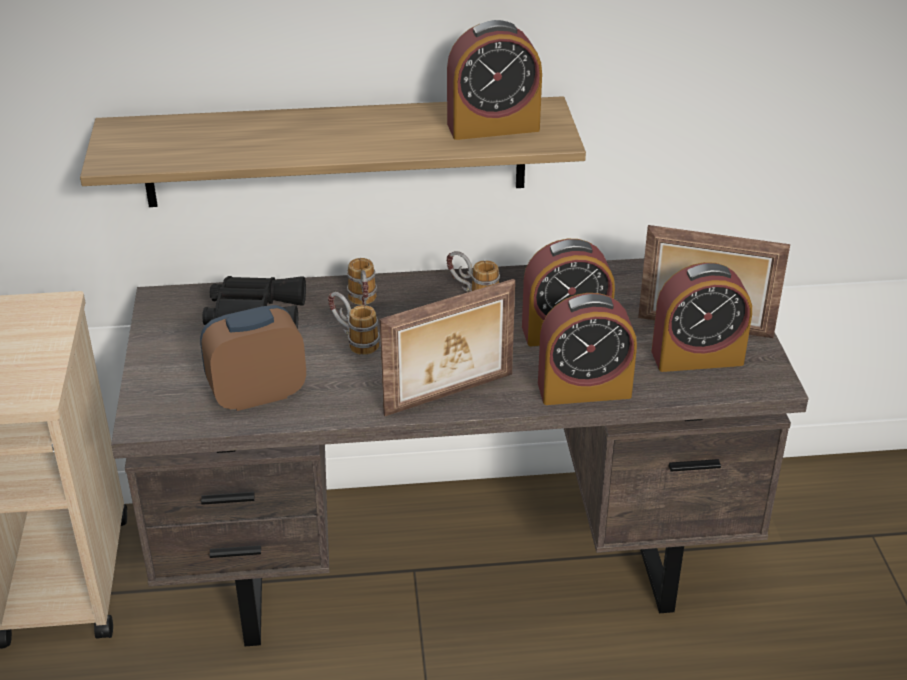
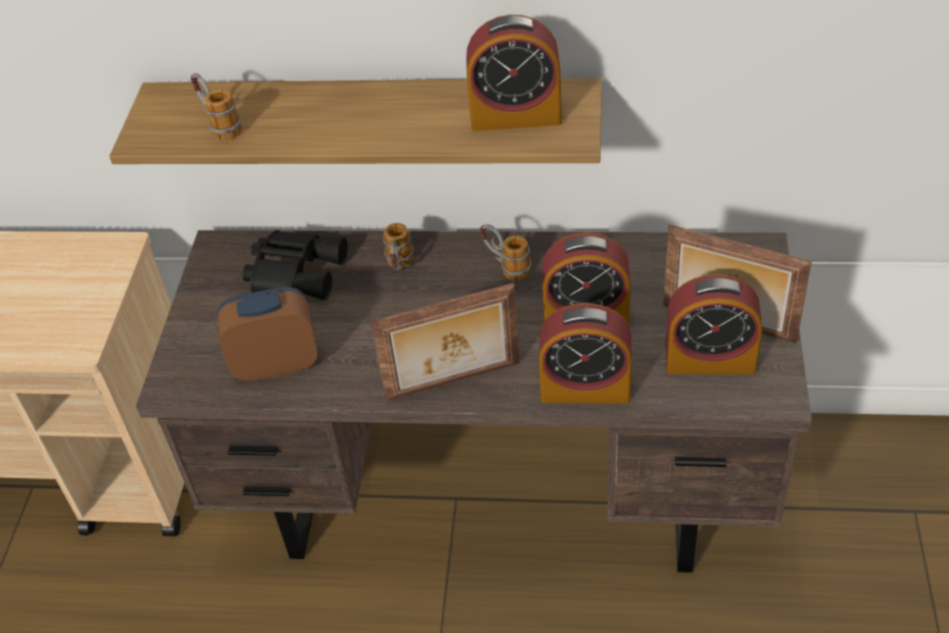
camera: 15 degrees right, 10 degrees up
mug [328,292,380,355] -> mug moved to [191,73,242,141]

